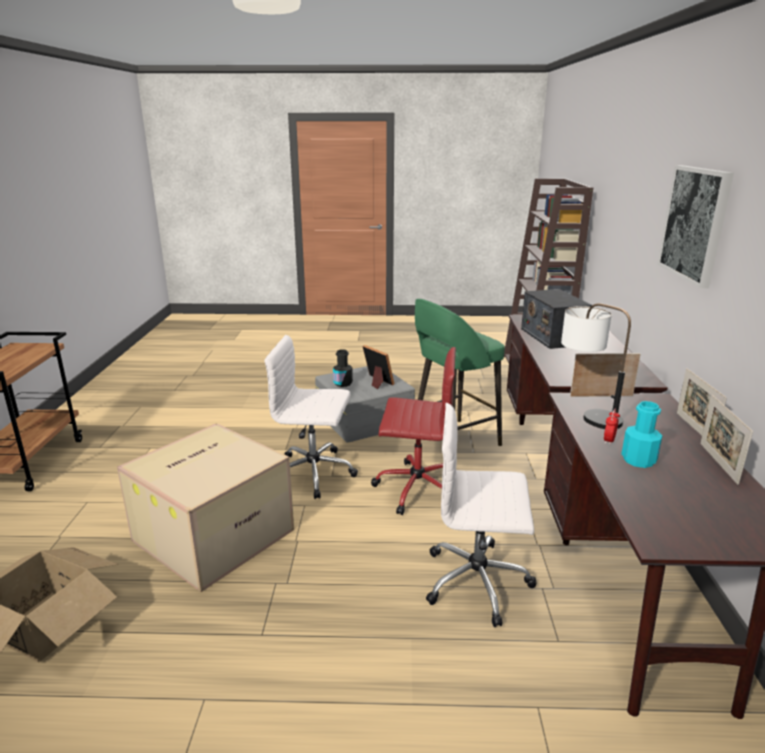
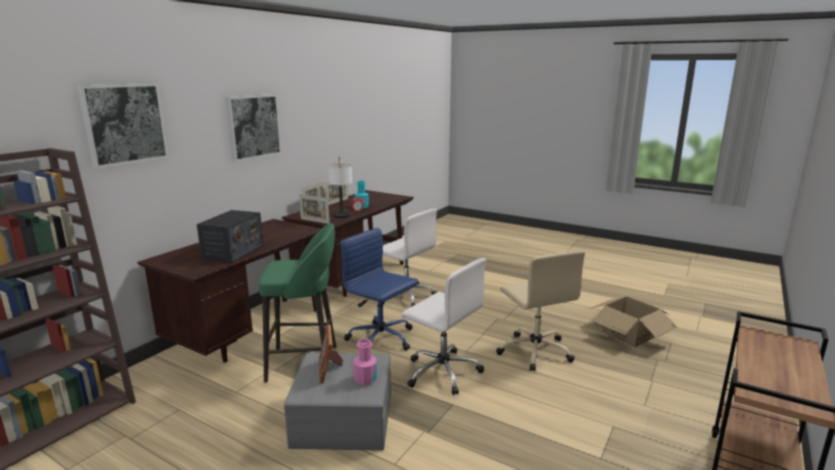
camera: 150 degrees left, 5 degrees down
cardboard box [117,423,294,592] -> beige office chair [496,251,585,371]
black bottle [333,349,353,387] -> pink bottle [353,339,377,385]
red office chair [371,347,456,515] -> blue office chair [340,228,418,351]
none -> picture [77,83,169,169]

